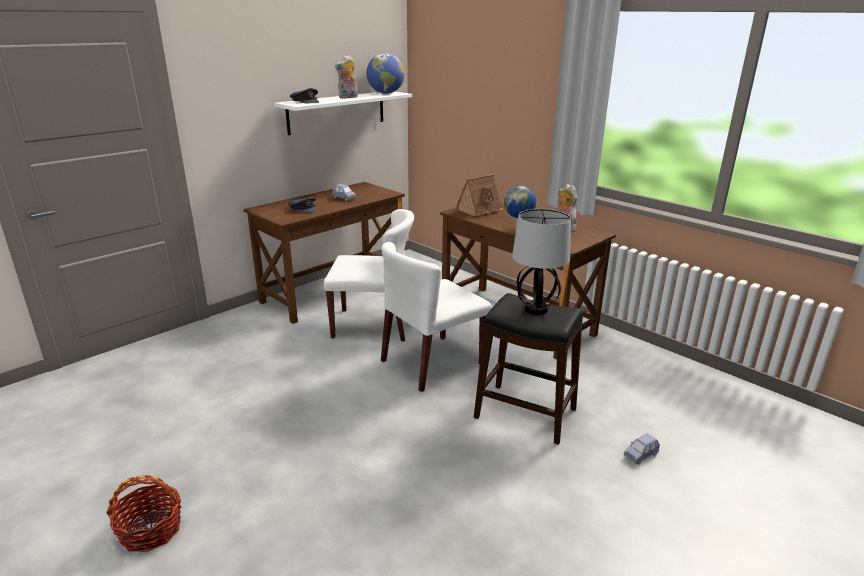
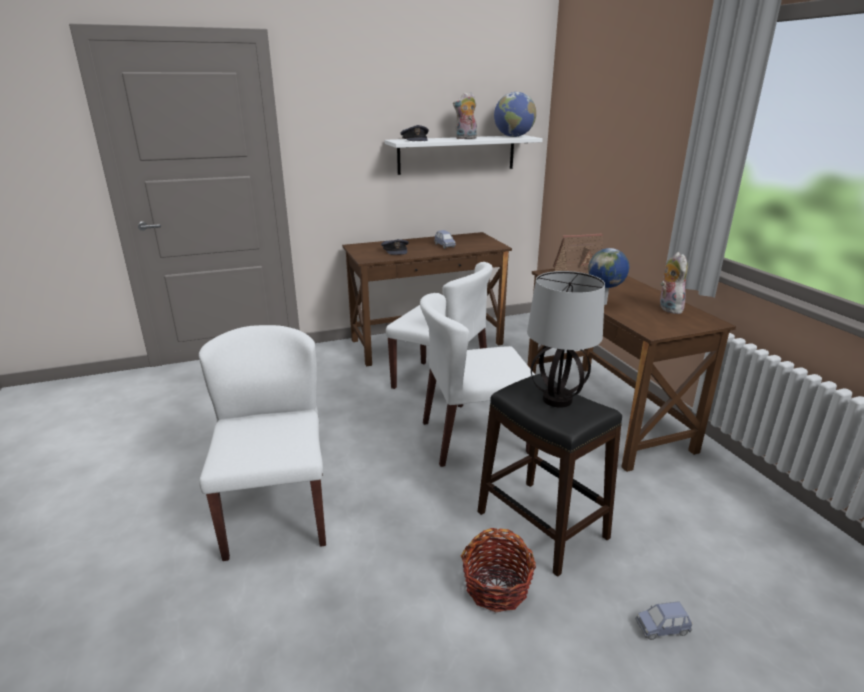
camera: 25 degrees right, 0 degrees up
basket [106,475,181,552] -> basket moved to [461,528,536,613]
none -> white chair [199,325,326,561]

